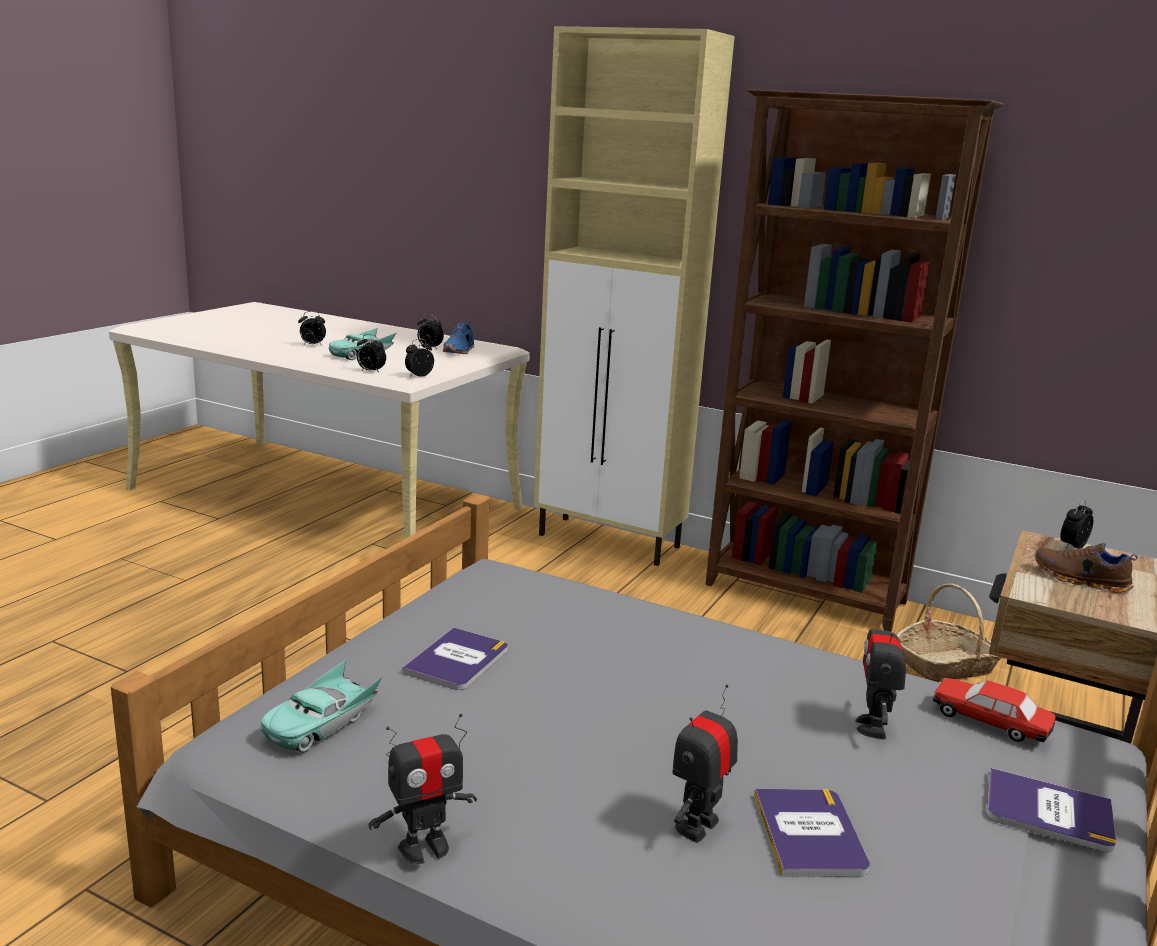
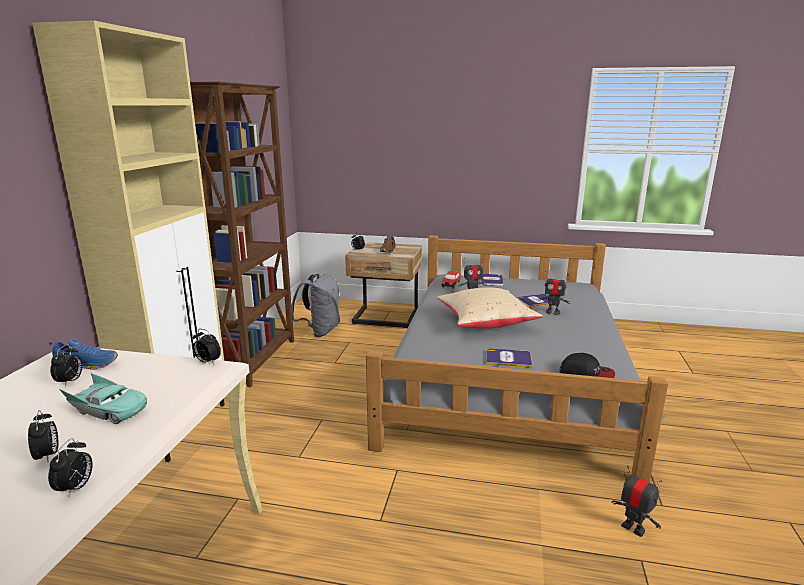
camera: 105 degrees left, 0 degrees up
turquoise toy car [261,660,383,753] -> cap [559,353,615,378]
alarm clock [357,334,386,373] -> alarm clock moved to [48,438,93,497]
toy robot [368,714,477,864] -> toy robot moved to [611,466,662,537]
basket [897,583,1002,682] -> grey backpack [292,274,340,337]
none -> beige pillow [437,287,543,329]

